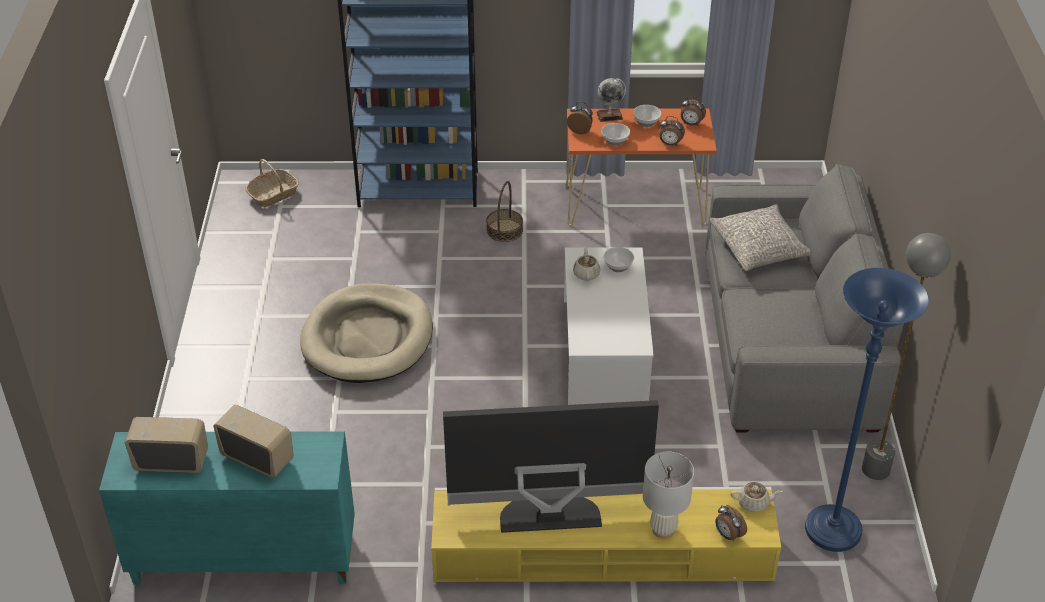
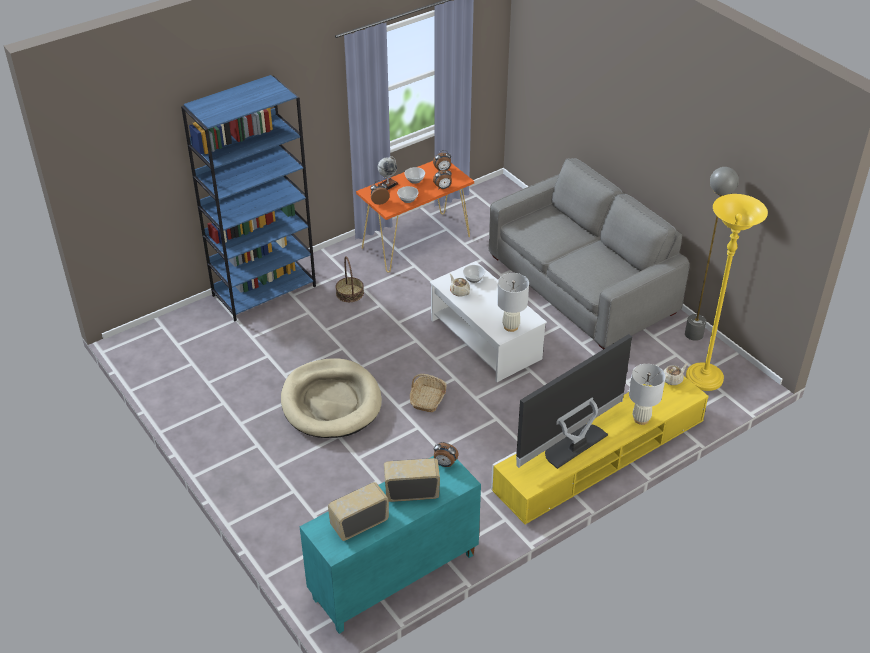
camera: 35 degrees left, 0 degrees up
basket [246,159,299,207] -> basket moved to [410,374,447,412]
grey pillow [710,204,810,271] -> none
alarm clock [715,505,747,541] -> alarm clock moved to [434,442,459,467]
blue floor lamp [805,268,929,552] -> yellow floor lamp [686,194,768,391]
none -> white table lamp [497,273,529,332]

